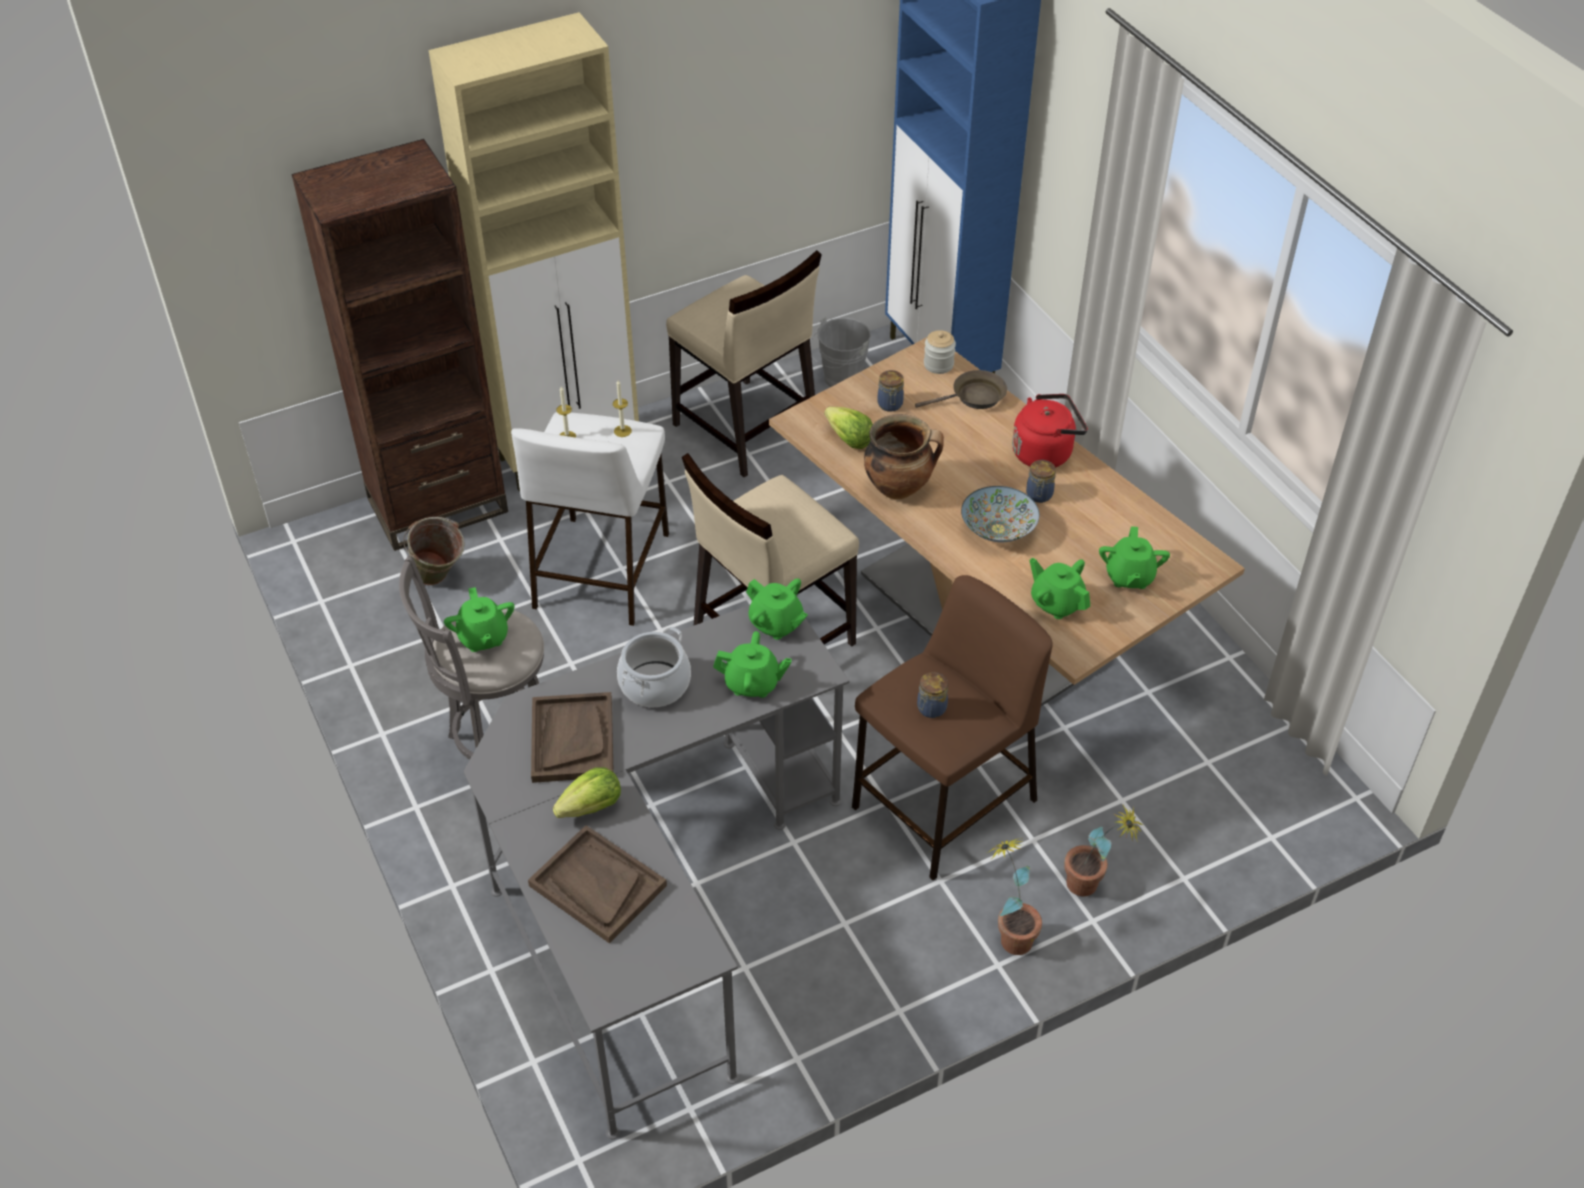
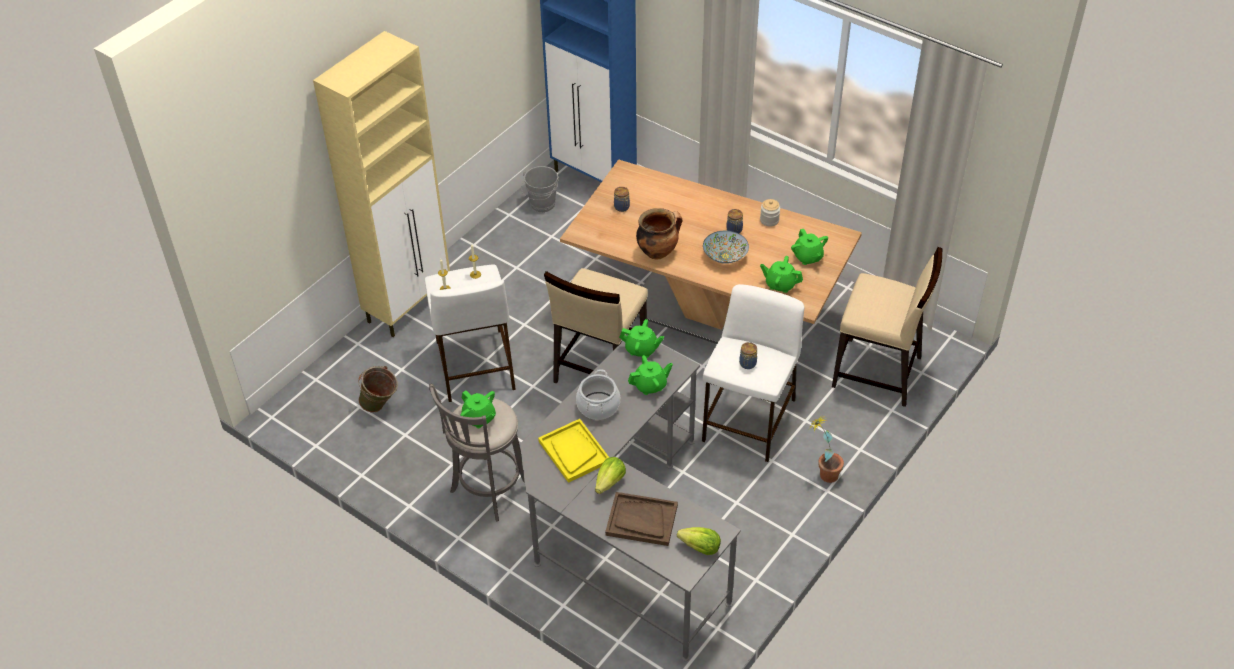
camera: 25 degrees left, 0 degrees up
brown bookcase [292,139,508,551] -> none
brown tray [531,692,614,783] -> yellow tray [538,419,609,483]
beige chair [666,250,822,477] -> beige chair moved to [832,247,942,407]
lettuce [824,407,873,449] -> lettuce moved to [677,527,721,555]
brown stool [852,575,1053,881] -> white stool [702,284,804,462]
brown frying pan [915,370,1007,409] -> none
jar [924,330,956,374] -> jar moved to [760,199,780,227]
red kettle [1012,394,1088,467] -> none
potted plant [1064,805,1143,896] -> none

